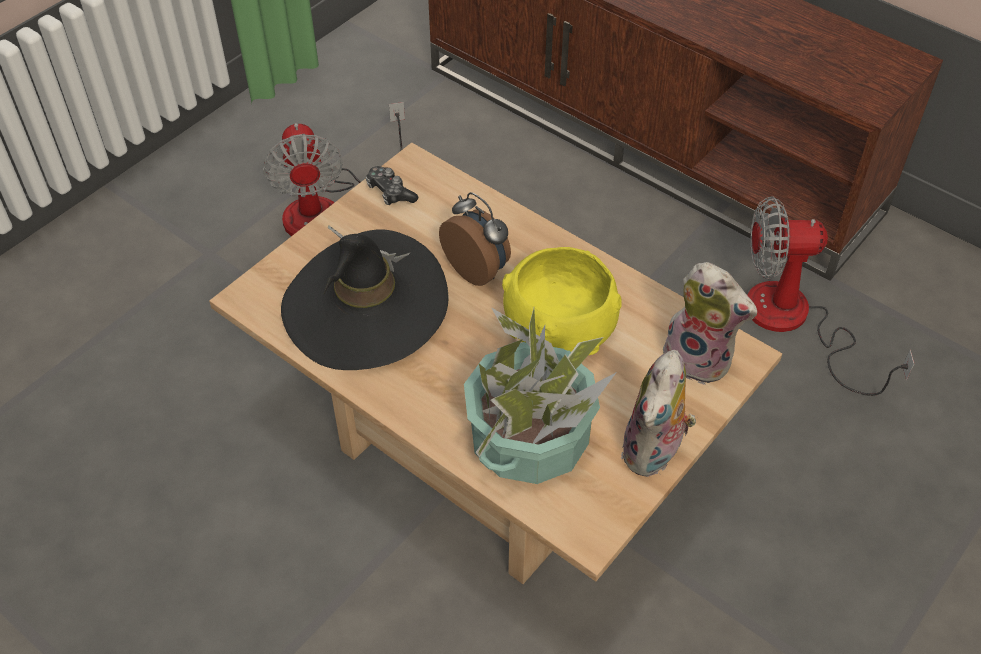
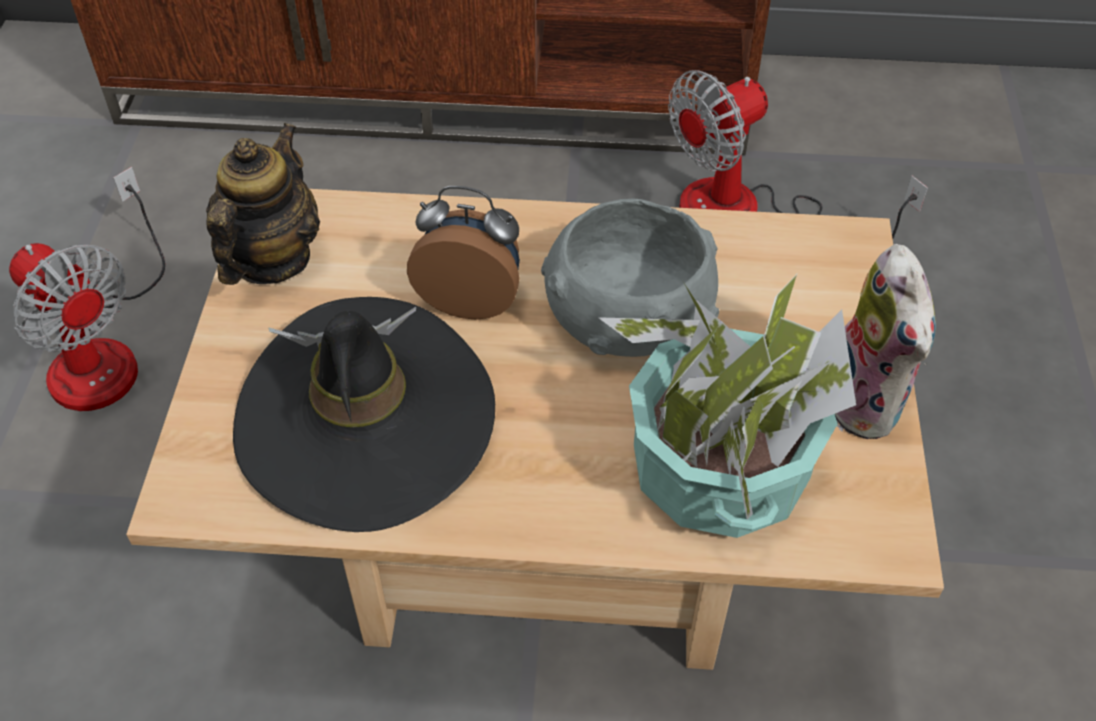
camera: 35 degrees left, 0 degrees up
game controller [366,166,418,205] -> teapot [206,123,320,285]
yellow bowl [502,247,622,355] -> grey bowl [541,198,719,357]
plush toy [658,262,757,385] -> none

